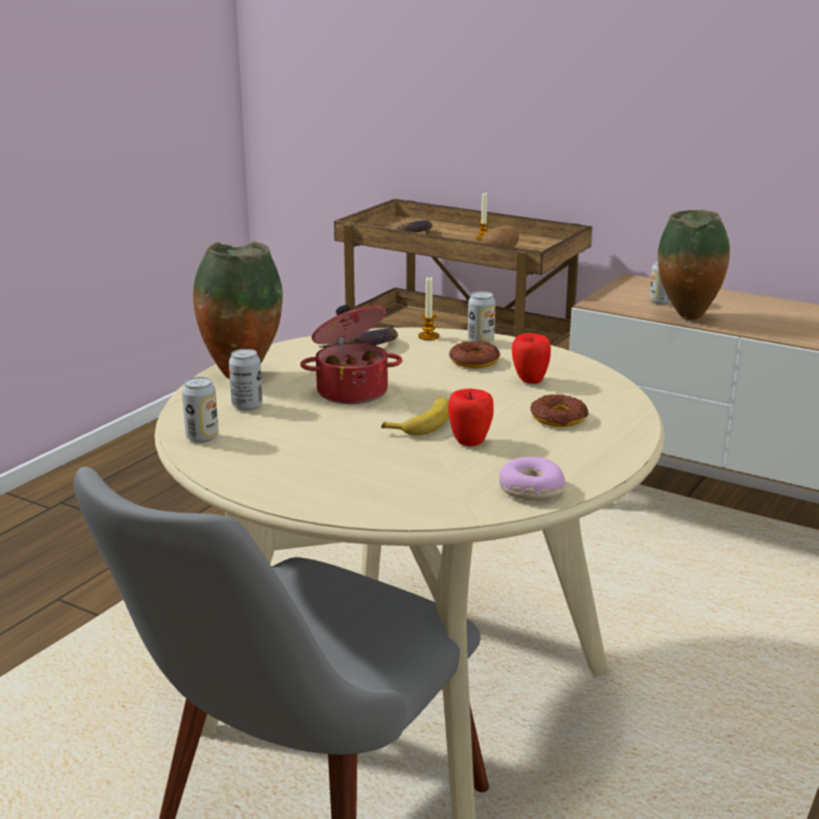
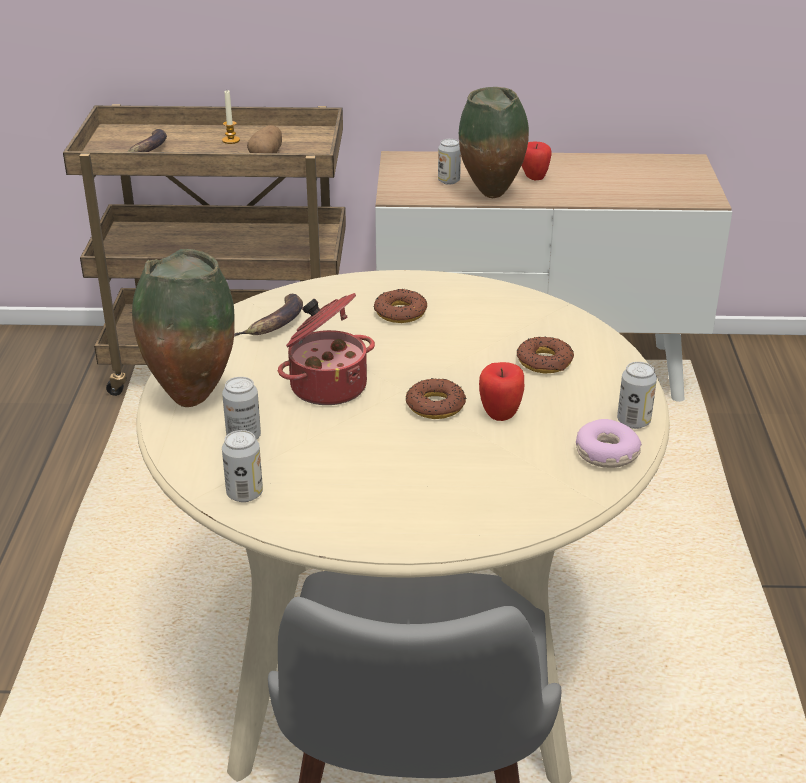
camera: 30 degrees left, 10 degrees up
banana [381,397,449,435] -> donut [406,378,467,419]
candle [418,277,439,340] -> none
can [468,291,495,344] -> can moved to [617,362,657,429]
apple [512,333,551,384] -> apple moved to [521,142,551,181]

